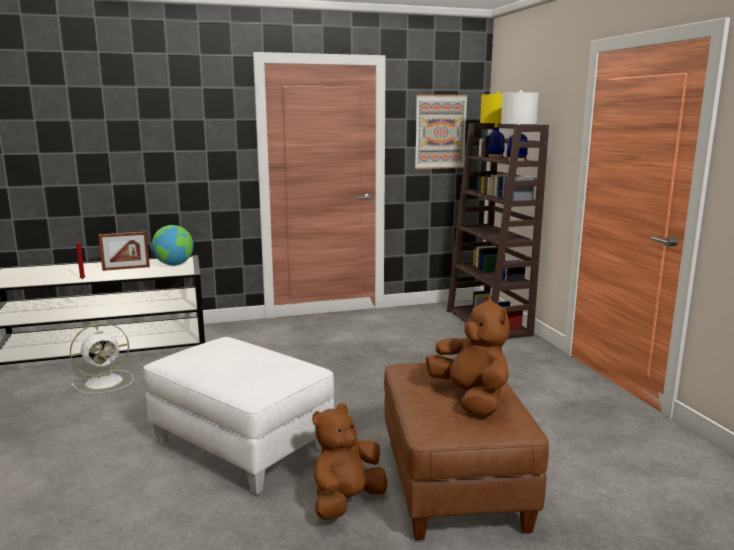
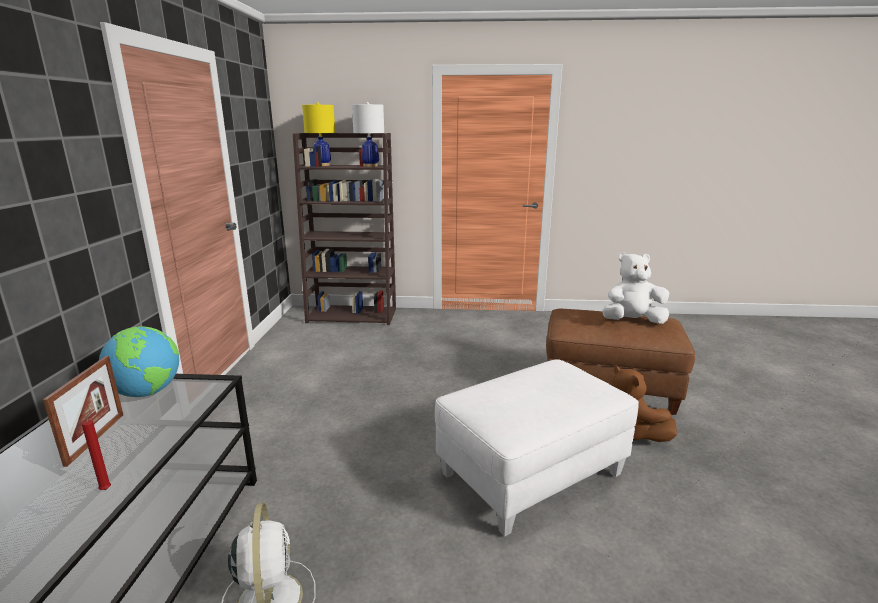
camera: 70 degrees left, 5 degrees up
picture [415,95,468,169] -> none
brown plush toy [425,297,510,416] -> white plush toy [602,252,669,324]

